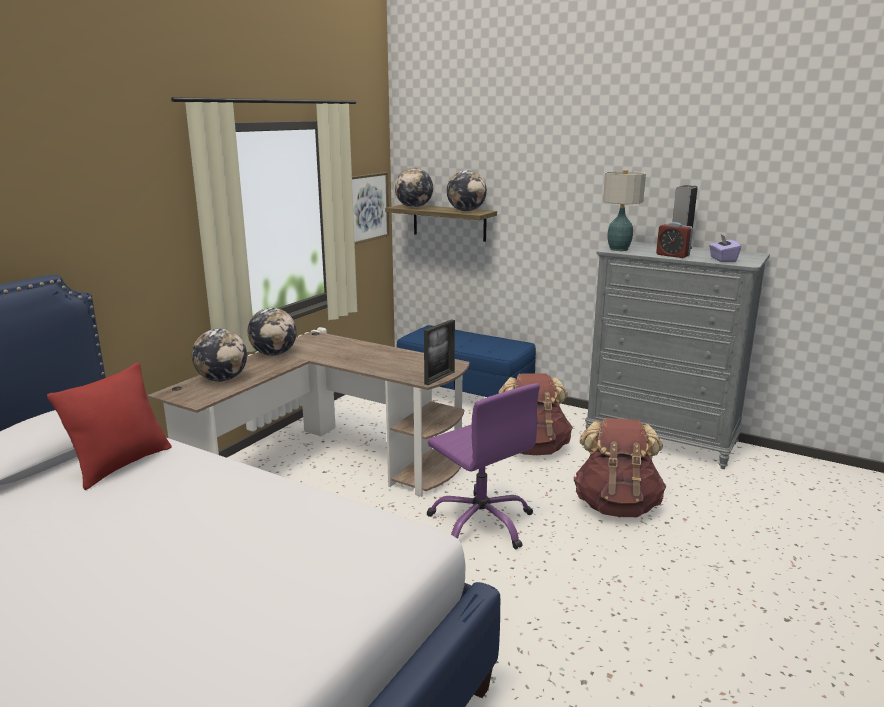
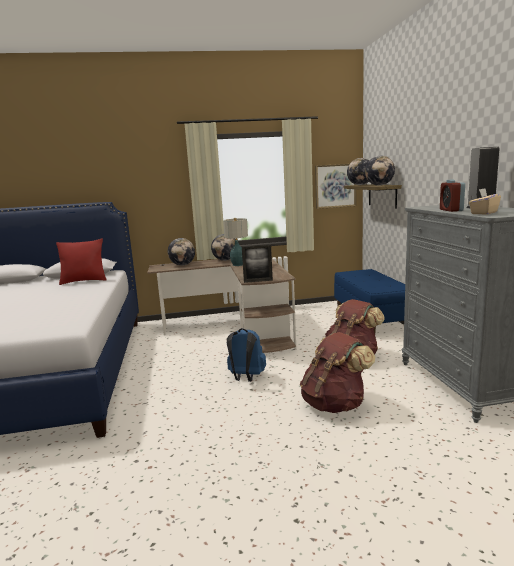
camera: 50 degrees right, 5 degrees down
purple office chair [426,383,540,549] -> blue backpack [227,328,266,382]
table lamp [603,170,646,251] -> table lamp moved to [223,218,248,266]
purple tissue box [709,235,741,262] -> beige tissue box [469,188,501,214]

